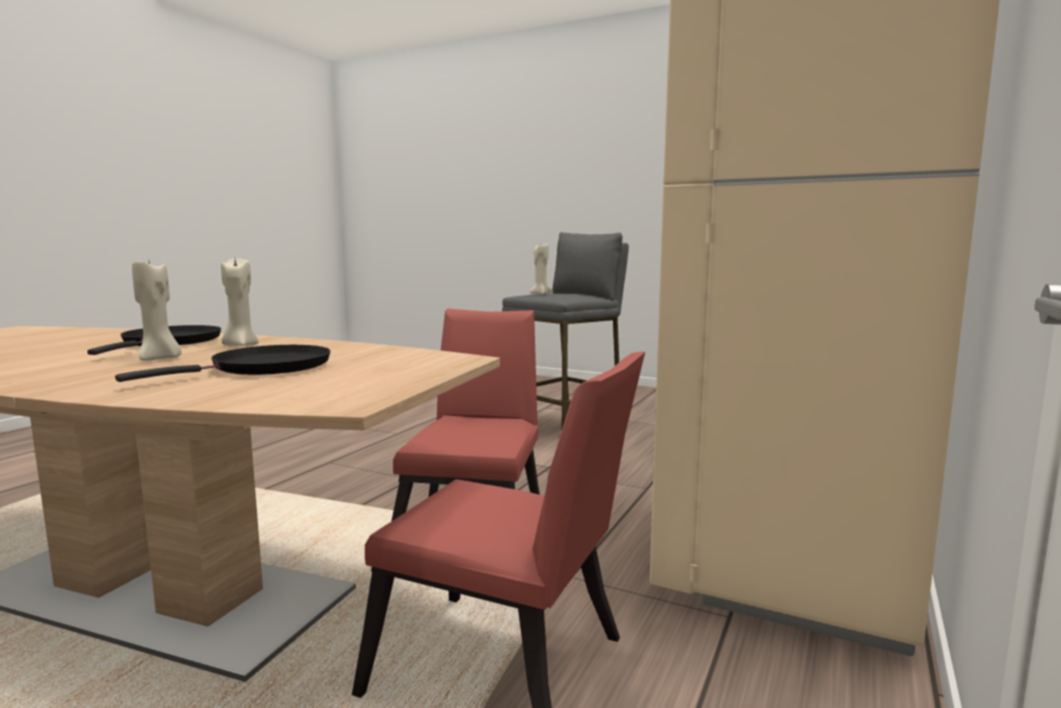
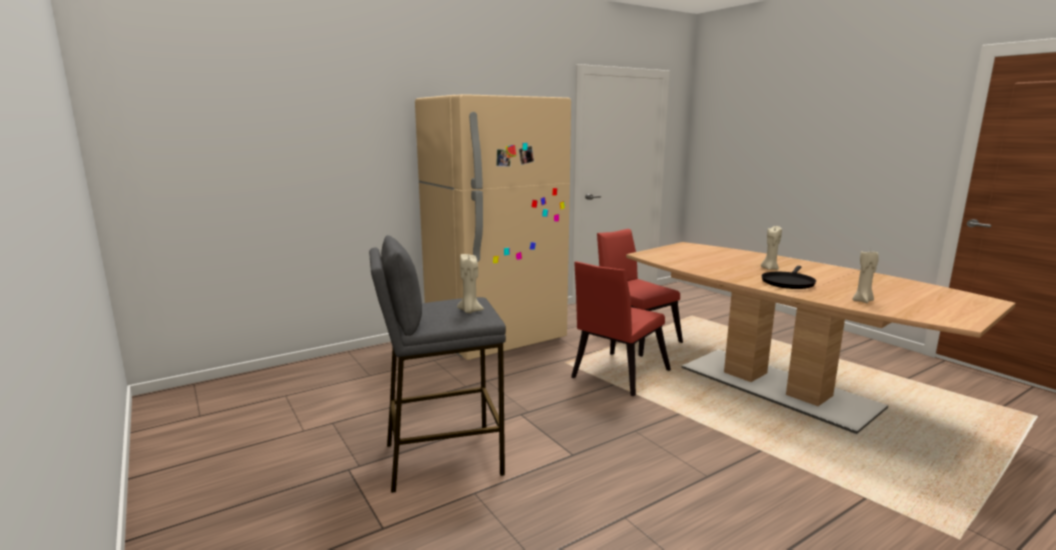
camera: 150 degrees left, 5 degrees up
black frying pan [115,345,330,382] -> none
beige candle [221,258,259,346] -> beige candle moved to [852,249,879,303]

